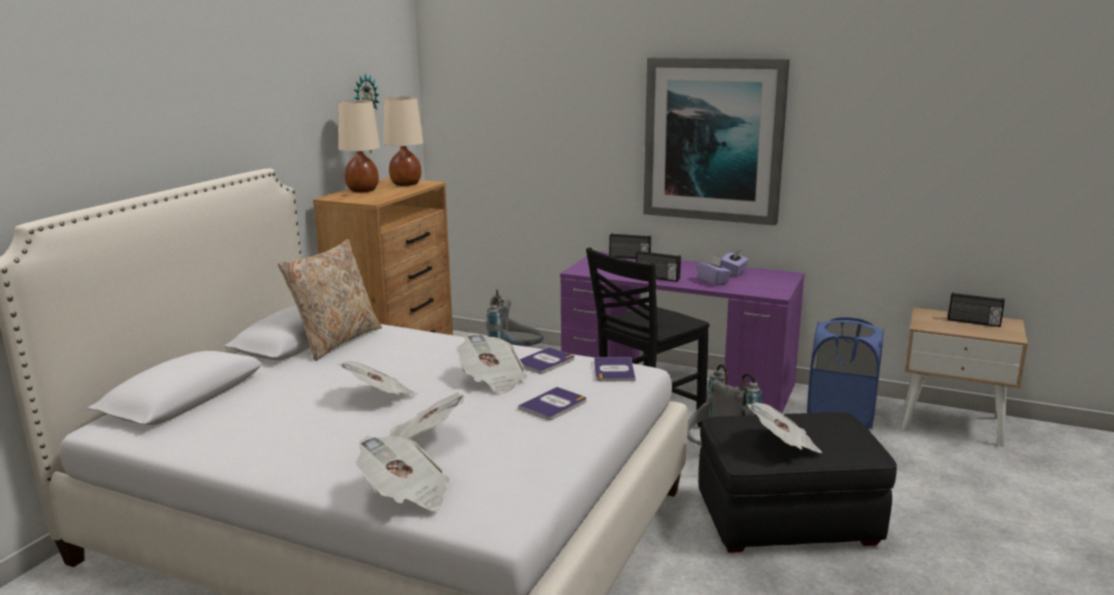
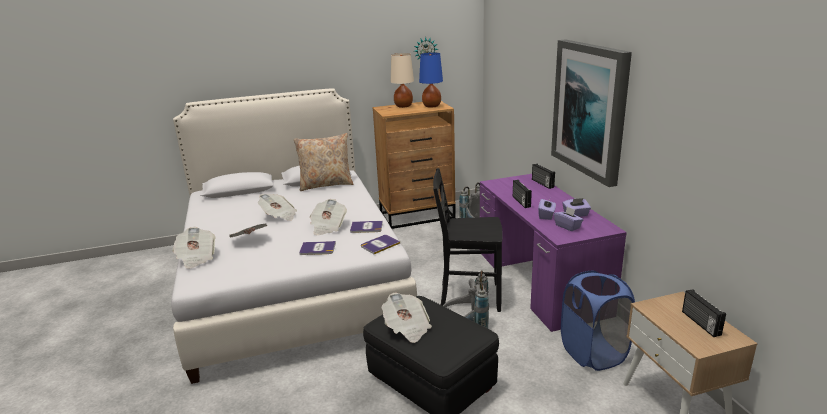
camera: 50 degrees right, 5 degrees up
beige table lamp [384,97,423,186] -> blue table lamp [419,52,443,108]
none -> purple tissue box [554,207,583,231]

